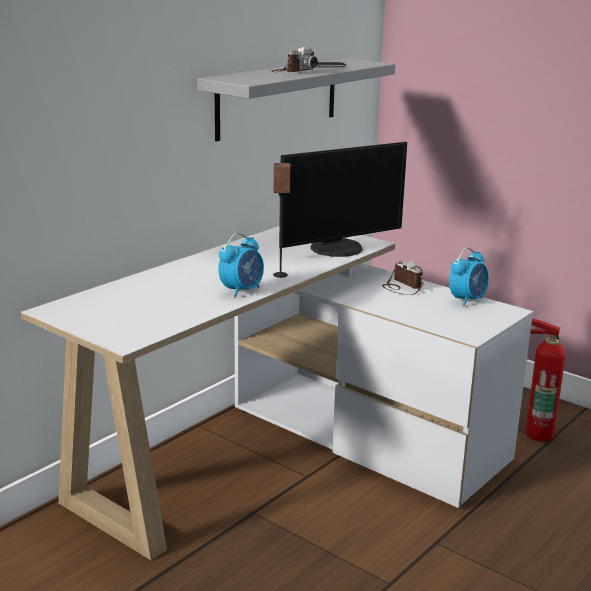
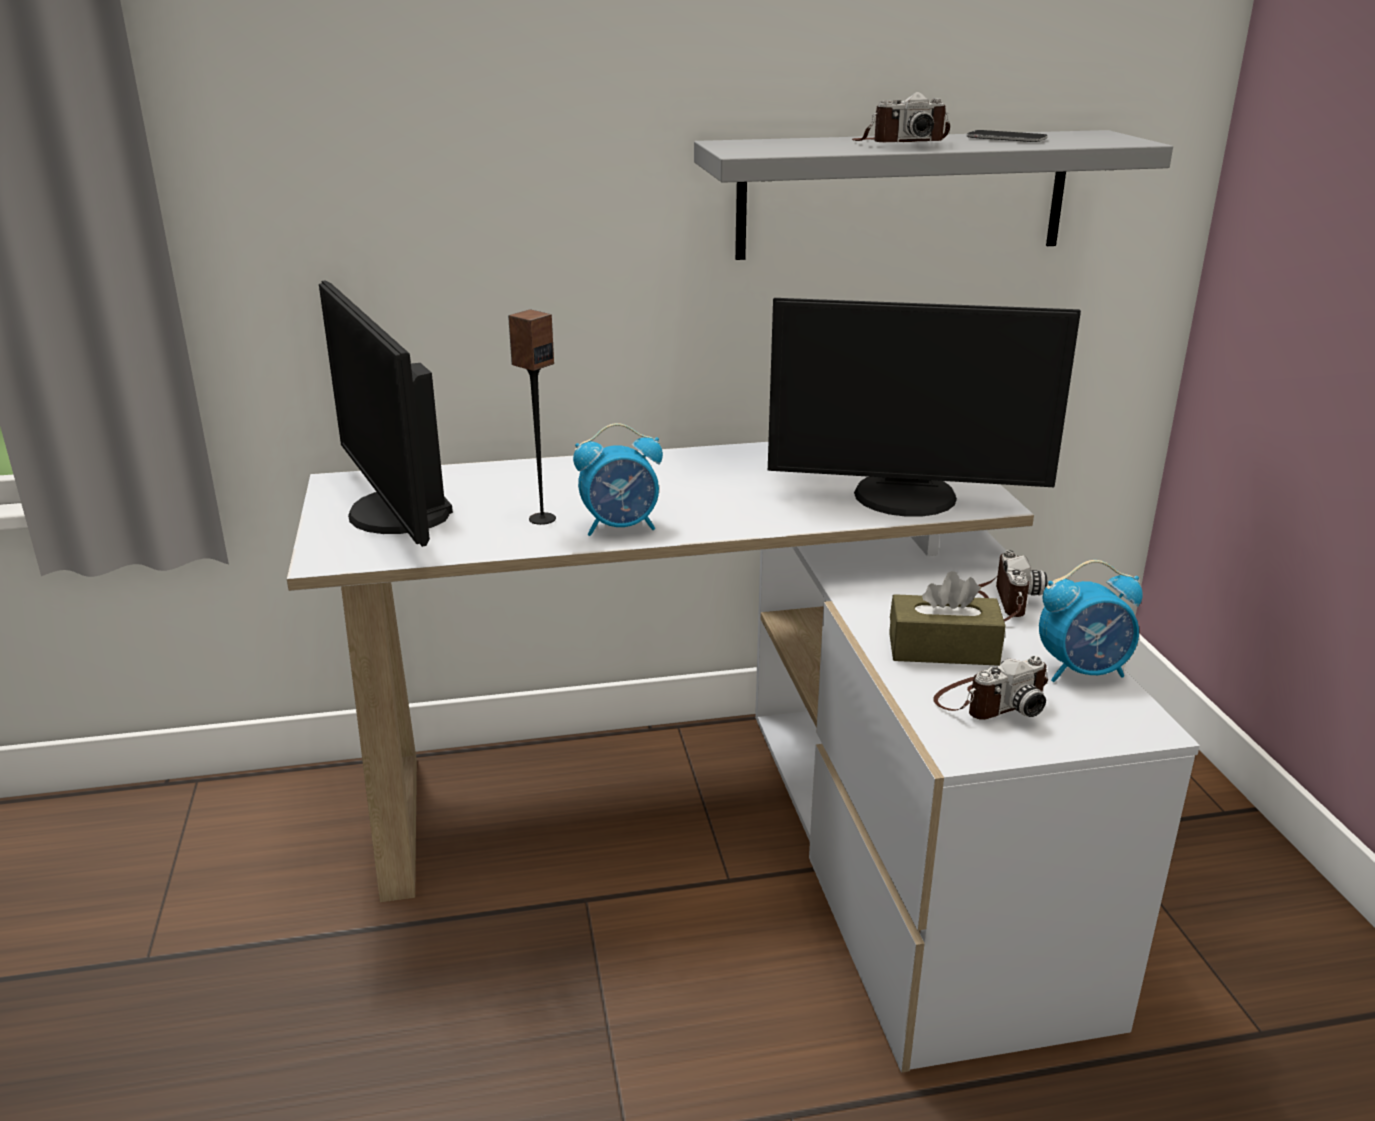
camera: 40 degrees right, 5 degrees up
speaker [273,163,290,278] -> speaker moved to [508,309,556,525]
fire extinguisher [525,318,566,442] -> none
none -> monitor [319,280,453,547]
none -> brown tissue box [889,571,1006,666]
none -> camera [933,656,1048,720]

